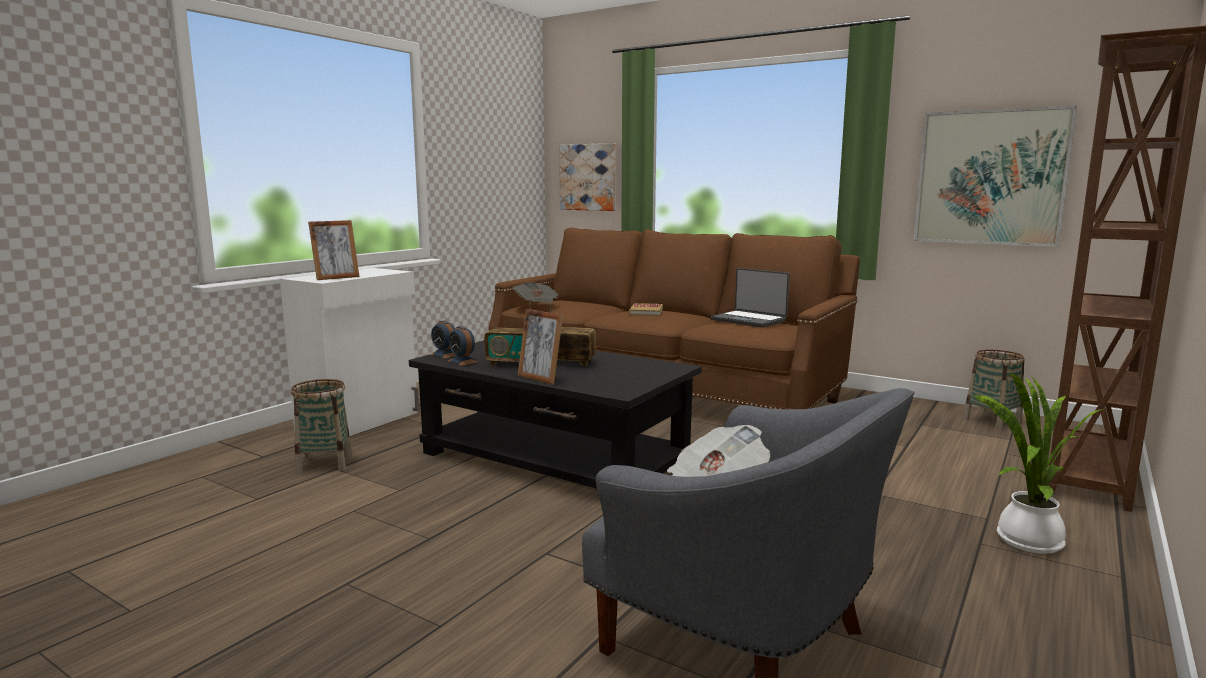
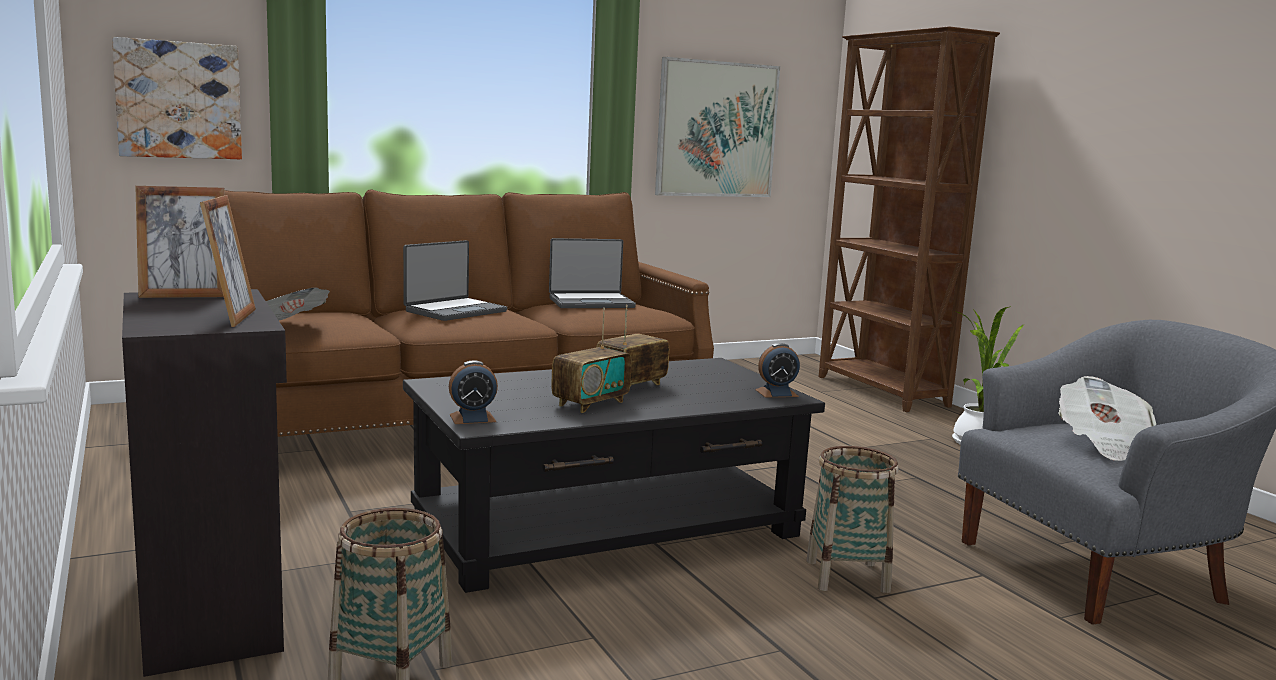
camera: 60 degrees left, 0 degrees up
white cabinet [280,268,419,436] -> black cabinet [122,289,287,677]
alarm clock [447,326,478,366] -> alarm clock moved to [755,343,800,397]
picture frame [518,309,563,385] -> picture frame moved to [135,186,225,298]
book [629,303,663,316] -> laptop [403,240,507,321]
basket [963,350,1025,430] -> basket moved to [806,446,899,593]

